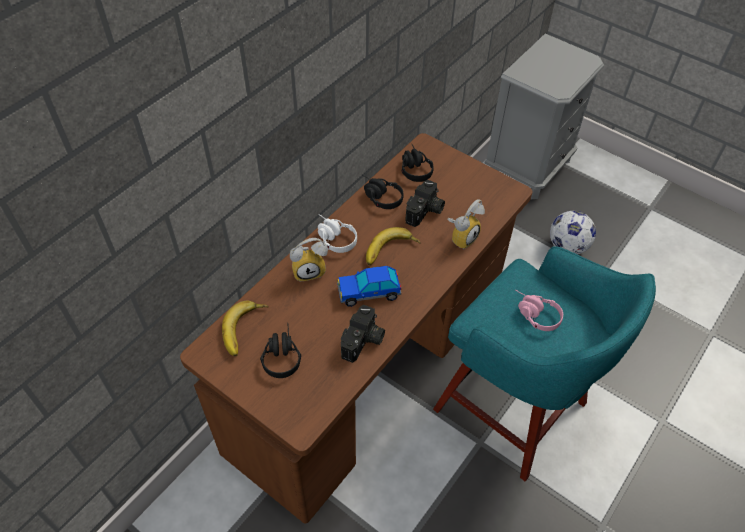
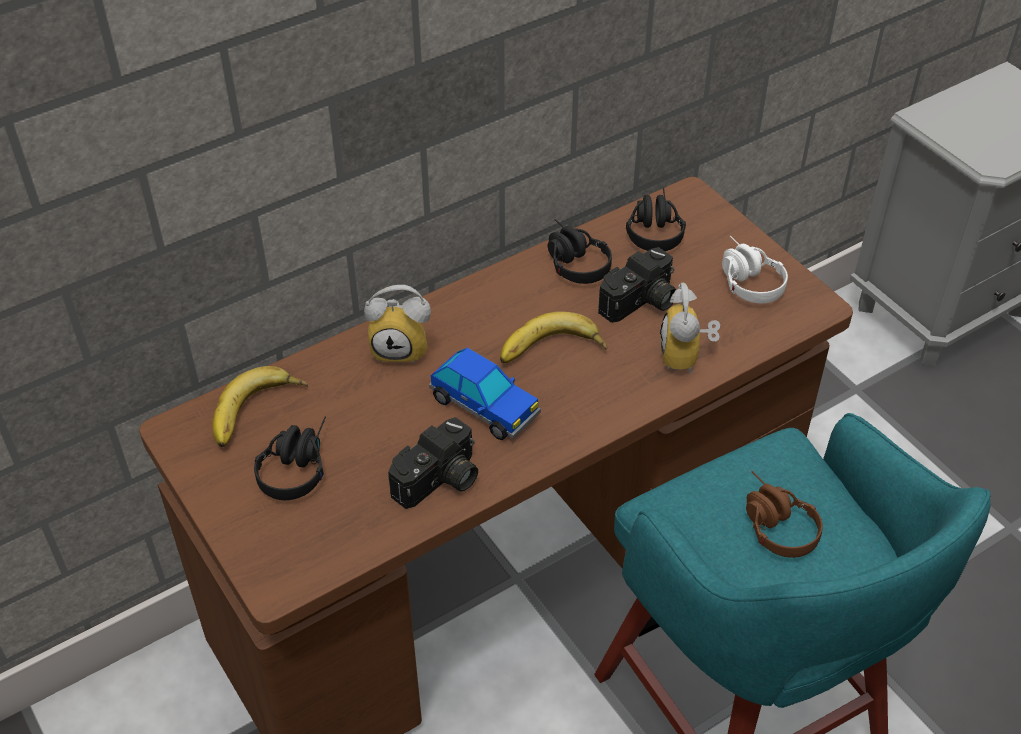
camera: 20 degrees right, 5 degrees down
white headphones [318,214,357,253] -> white headphones moved to [722,236,788,304]
toy car [337,266,401,307] -> toy car turned 150 degrees counterclockwise [429,348,541,440]
alarm clock [447,199,485,249] -> alarm clock turned 120 degrees clockwise [660,283,720,374]
pink headphones [516,290,563,331] -> brown headphones [746,471,823,558]
football [550,211,596,254] -> none

